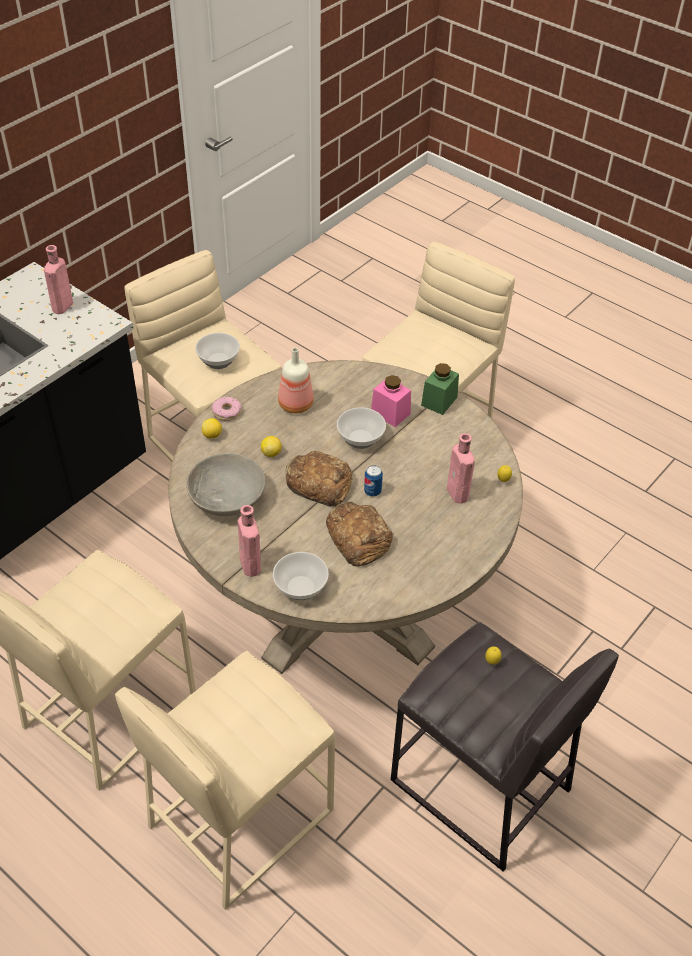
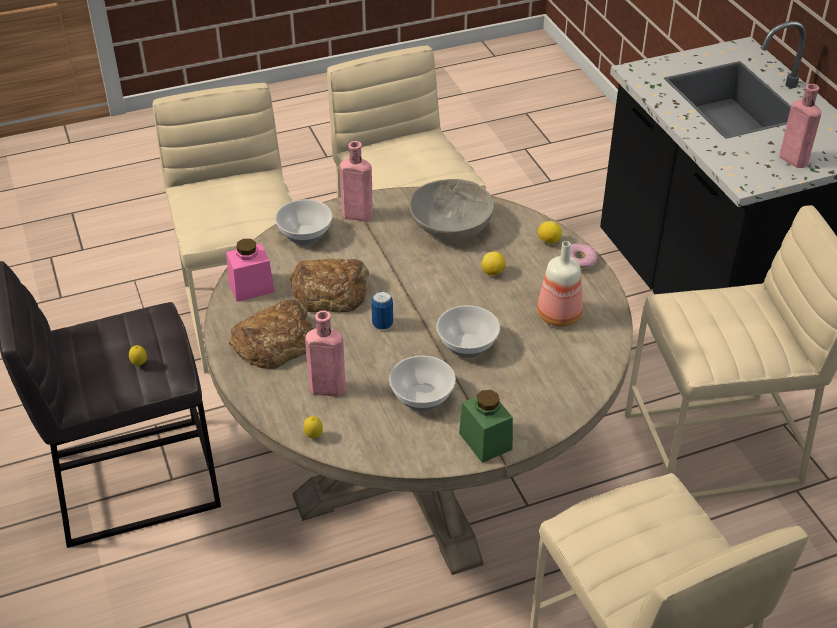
camera: 120 degrees right, 5 degrees down
bowl [195,333,240,369] -> bowl moved to [389,355,456,411]
bread [286,451,352,507] -> bread moved to [229,300,313,369]
pink jar [371,375,411,427] -> pink jar moved to [226,239,275,302]

